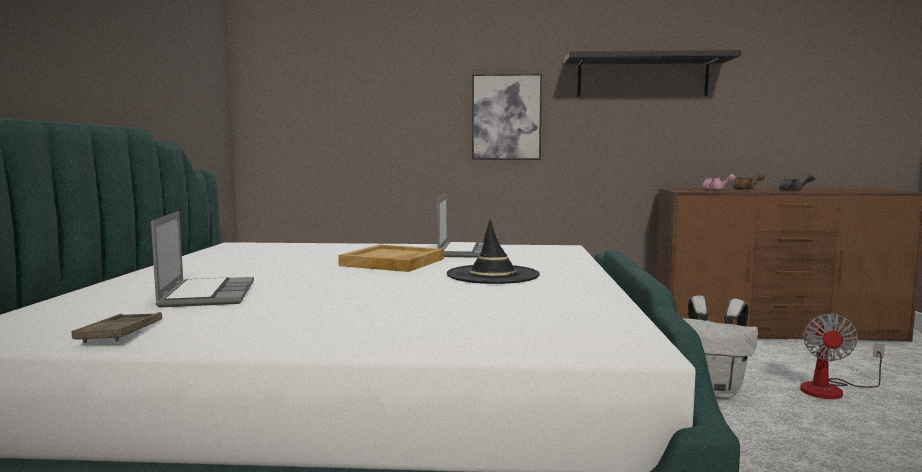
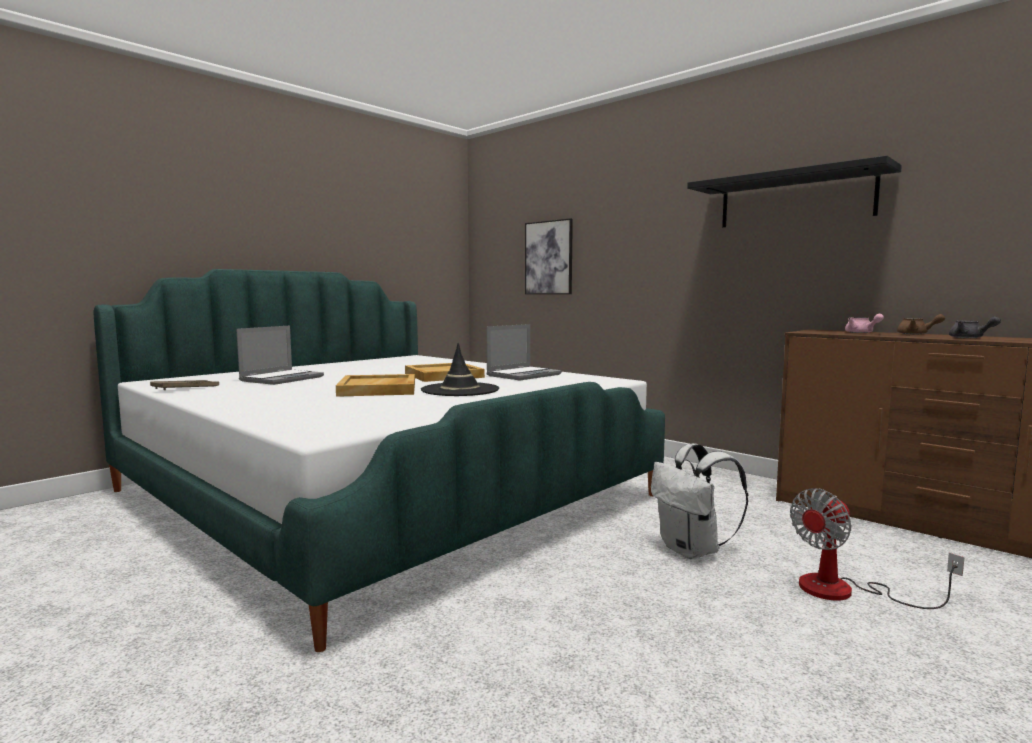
camera: 40 degrees right, 0 degrees up
picture [472,74,542,160] -> picture moved to [525,218,573,294]
none -> beige tray [336,374,415,397]

